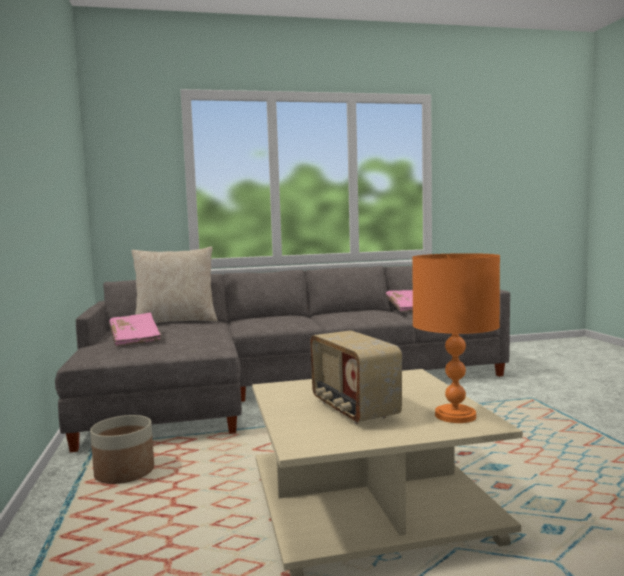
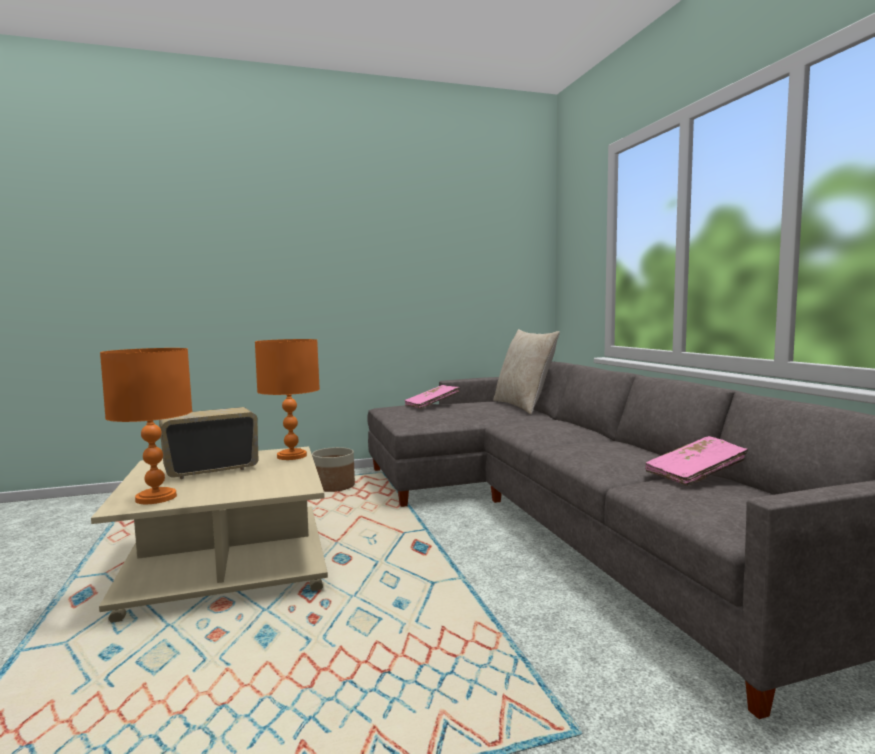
camera: 85 degrees right, 0 degrees up
none -> orange table lamp [255,339,320,460]

